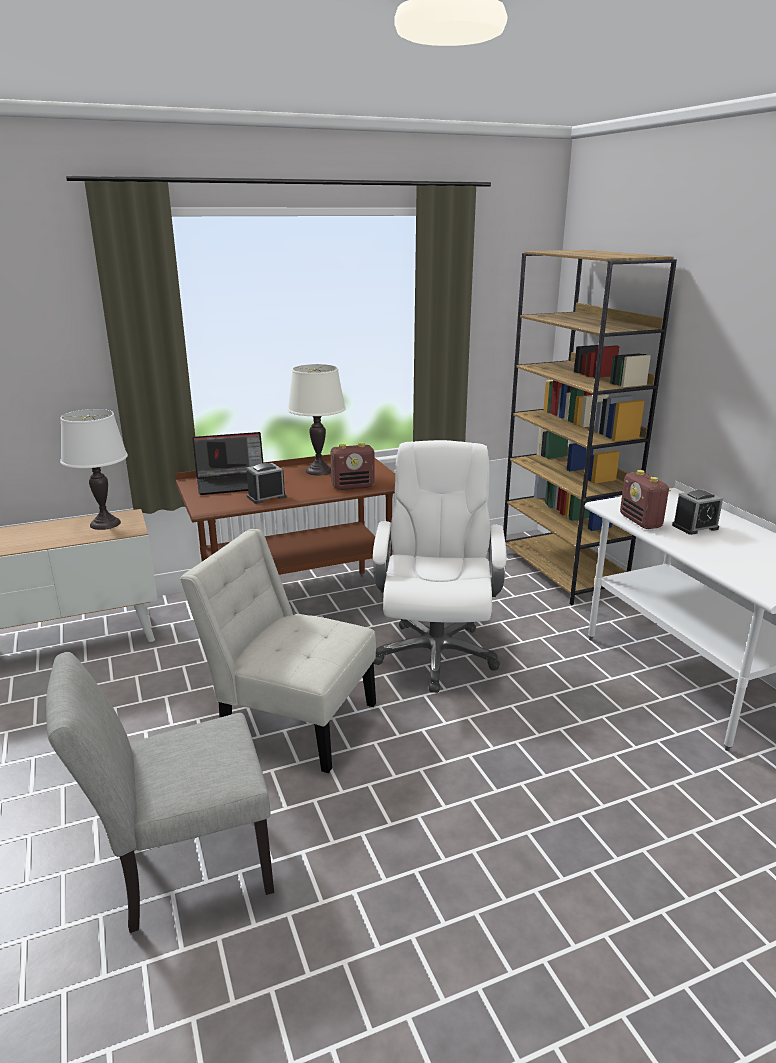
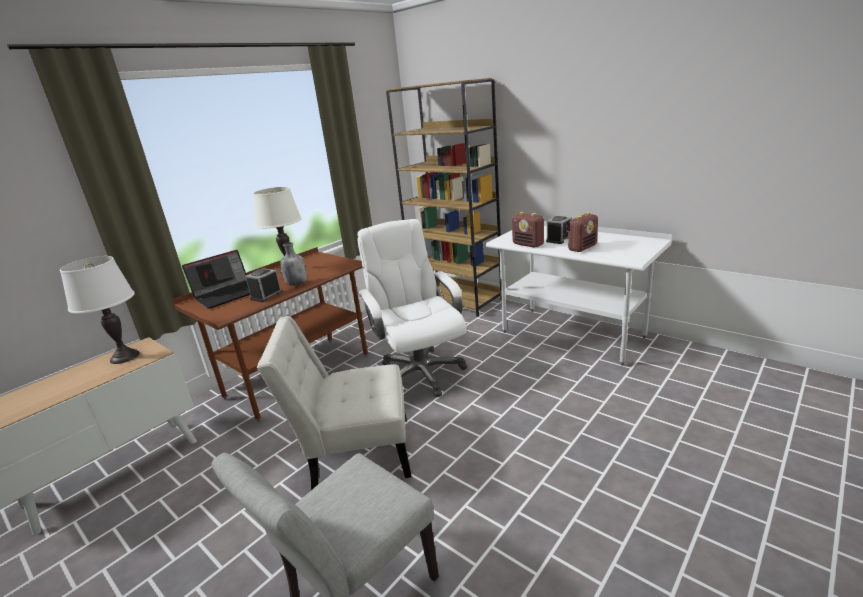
camera: 25 degrees left, 0 degrees up
radio [330,443,375,490] -> radio moved to [568,212,598,252]
none -> grey bottle [280,242,307,286]

